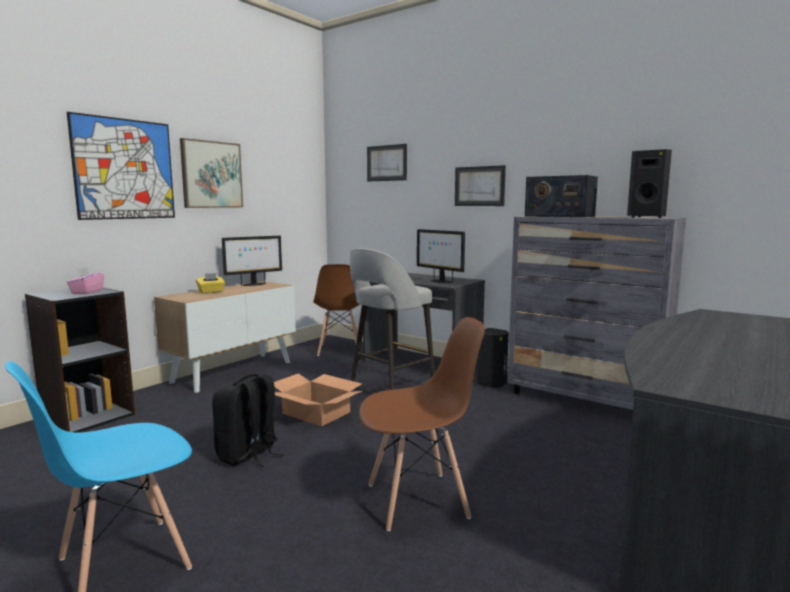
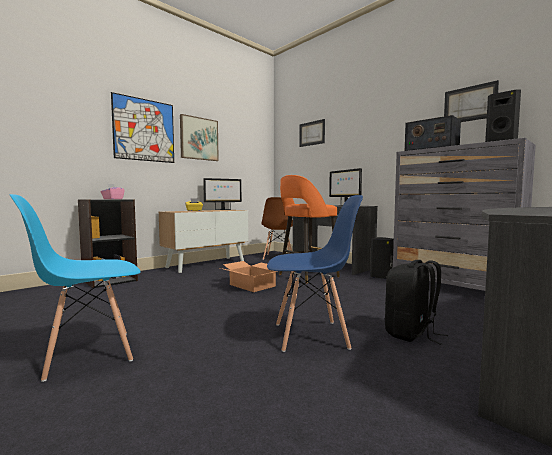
camera: 10 degrees right, 5 degrees down
black backpack [212,374,284,467] -> black backpack moved to [385,260,448,345]
grey stool [350,248,435,390] -> orange stool [279,175,340,284]
brown chair [359,317,485,531] -> blue chair [267,195,363,352]
picture [455,165,506,206] -> picture moved to [444,80,499,122]

